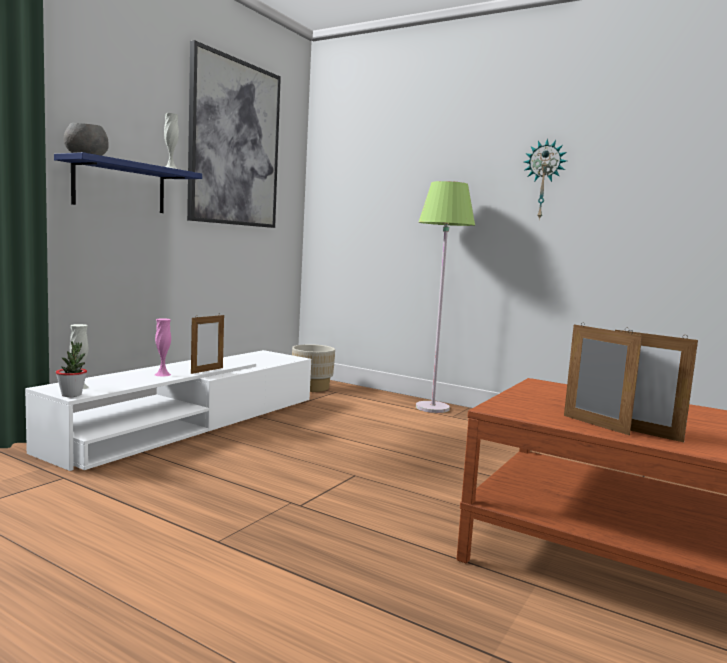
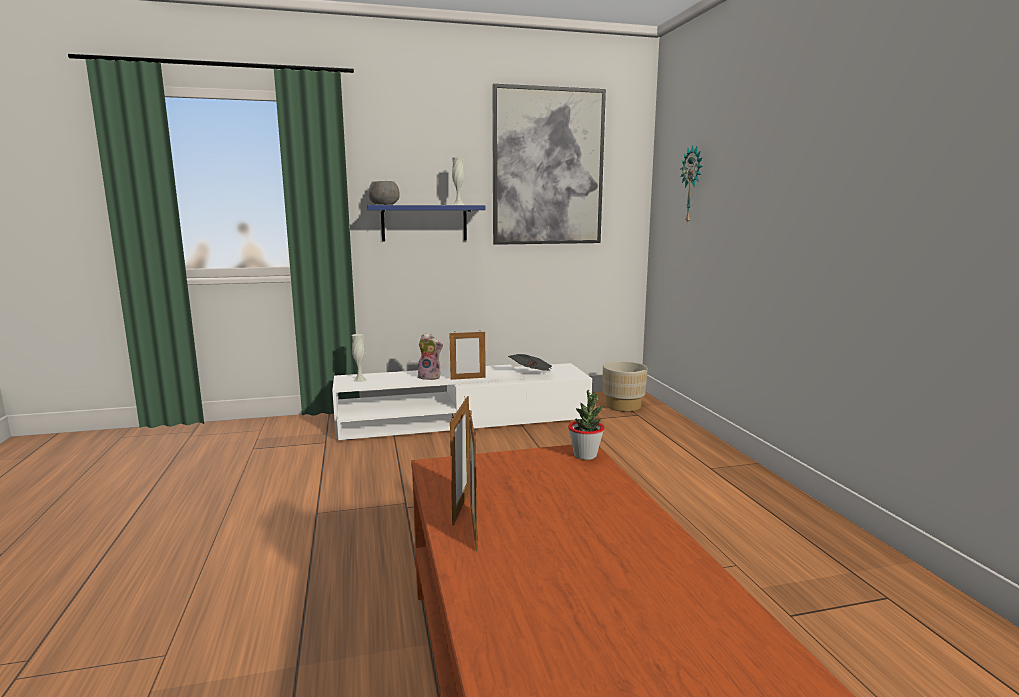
camera: 45 degrees right, 5 degrees up
potted plant [56,341,87,397] -> potted plant moved to [568,390,604,460]
pink vase [155,318,171,377] -> plush toy [418,333,443,380]
green floor lamp [416,181,475,413] -> none
wall clock [524,138,567,220] -> wall clock moved to [681,145,703,224]
none -> newspaper [508,354,553,371]

